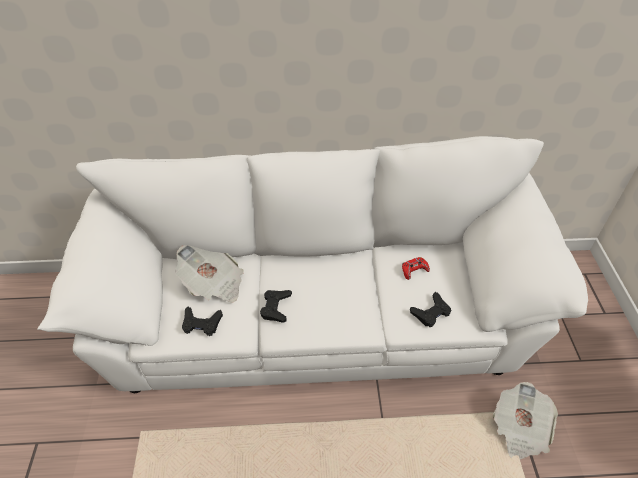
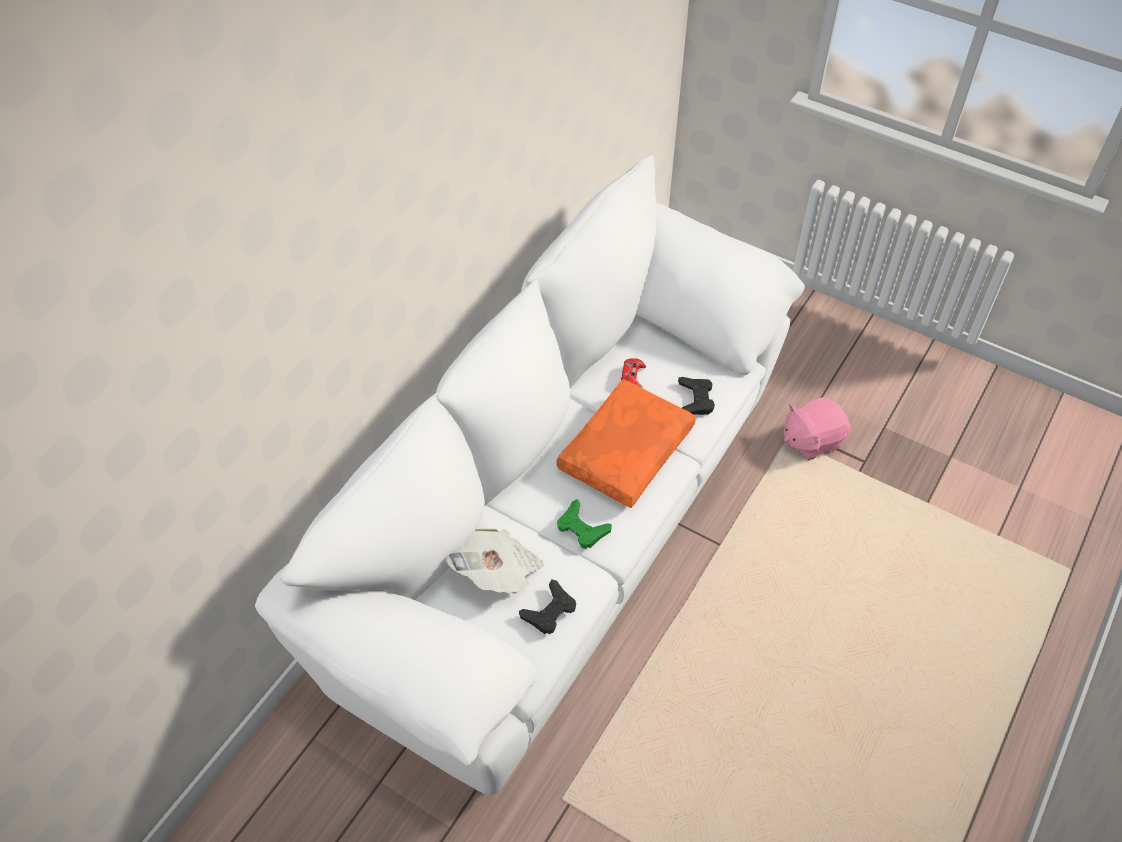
camera: 55 degrees left, 5 degrees up
black game controller [260,290,292,323] -> green game controller [557,499,612,549]
newspaper [493,382,558,459] -> pink plush toy [784,397,851,461]
none -> orange pillow [556,379,696,508]

